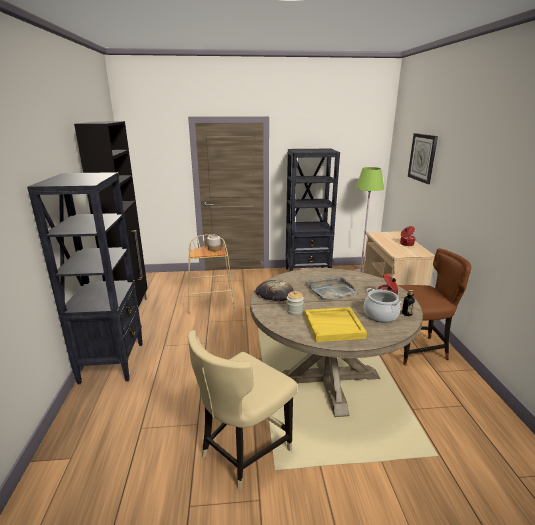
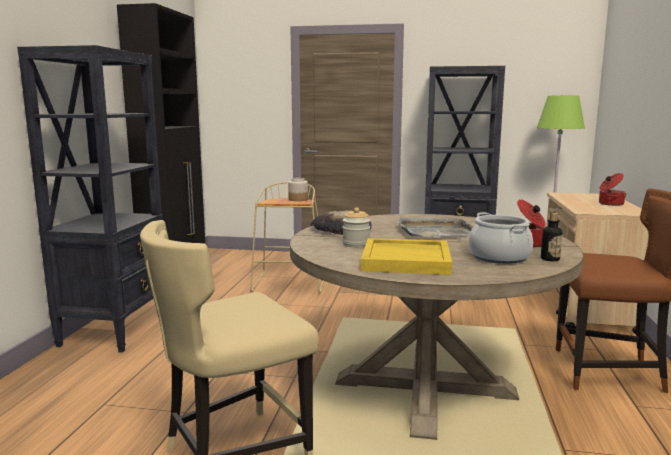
camera: 15 degrees right, 10 degrees down
wall clock [408,133,438,184] -> none

